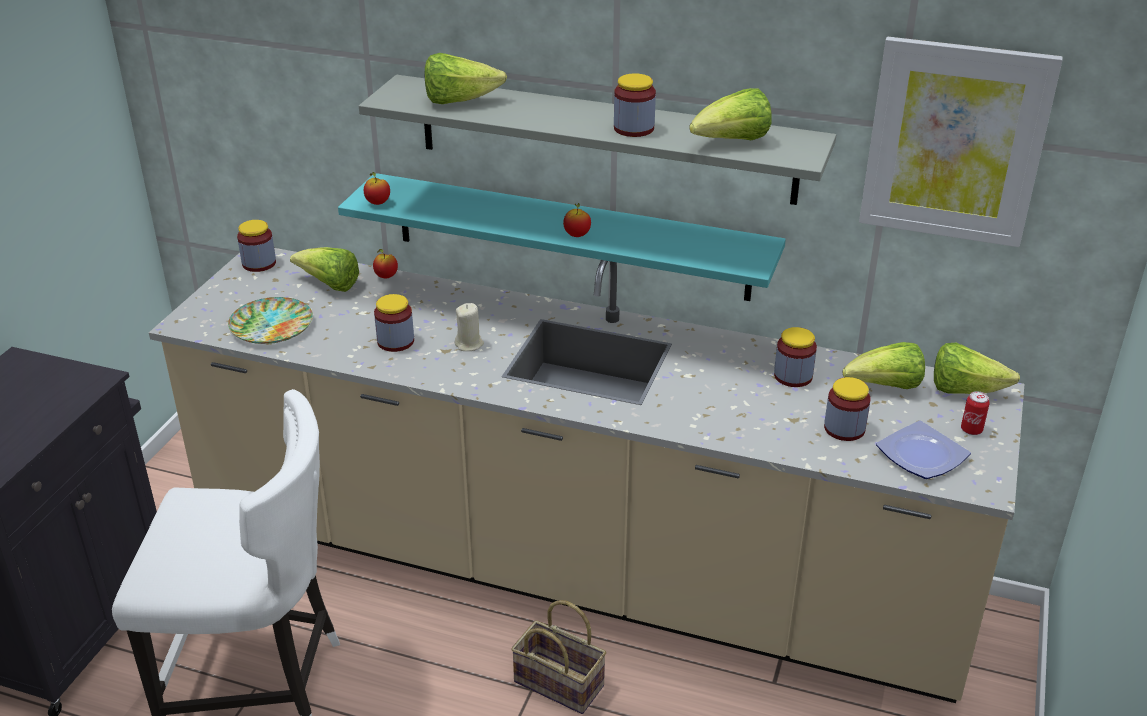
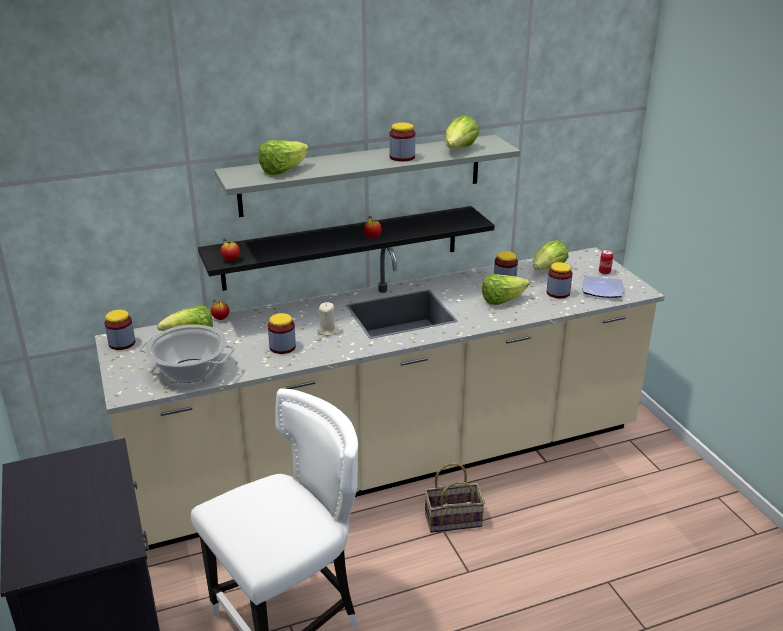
camera: 40 degrees left, 5 degrees down
plate [228,297,313,344] -> cooking pot [139,325,235,383]
turquoise shelf [338,173,786,301] -> black shelf [198,206,494,291]
picture [859,37,1063,247] -> none
lettuce [934,343,1020,394] -> lettuce moved to [482,274,530,305]

